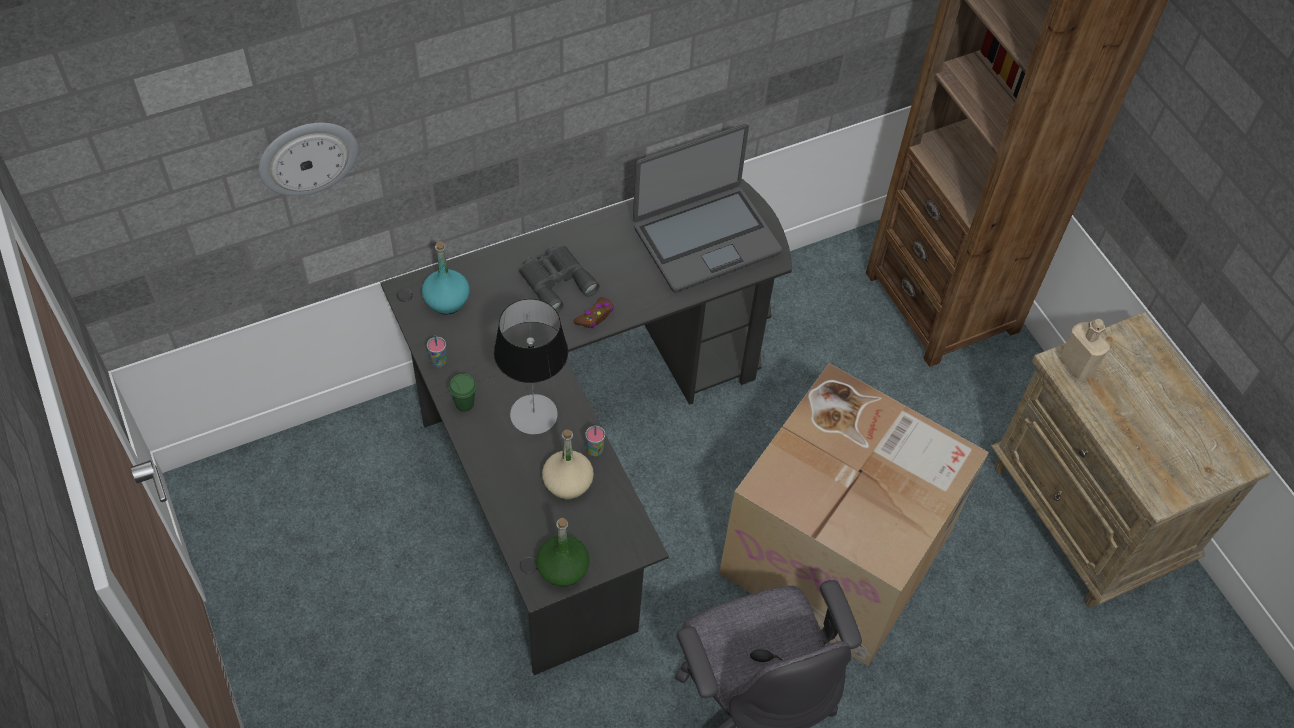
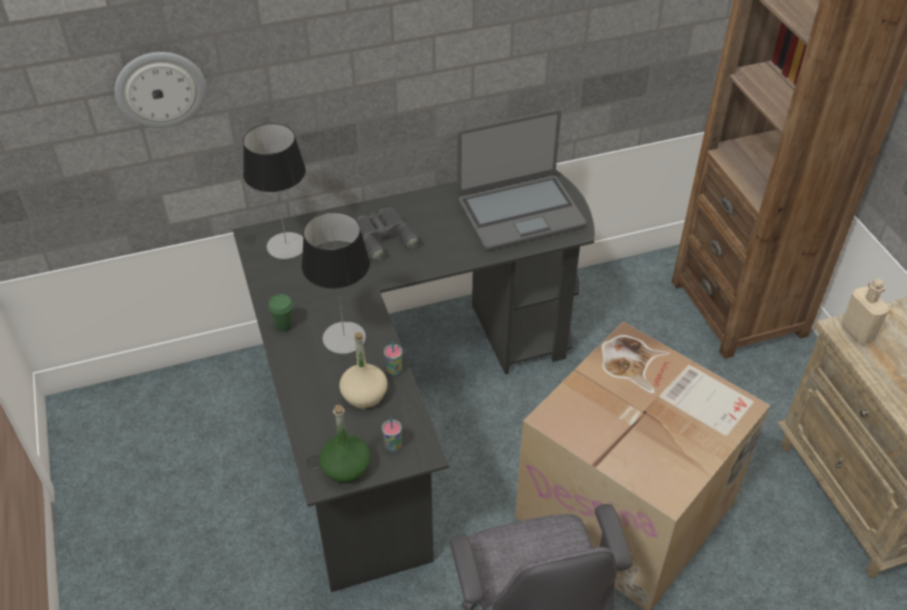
camera: 10 degrees right, 10 degrees down
turquoise bottle [422,241,470,314] -> table lamp [243,123,306,259]
cup [427,335,447,367] -> cup moved to [382,417,402,452]
brown game controller [573,297,614,328] -> none

